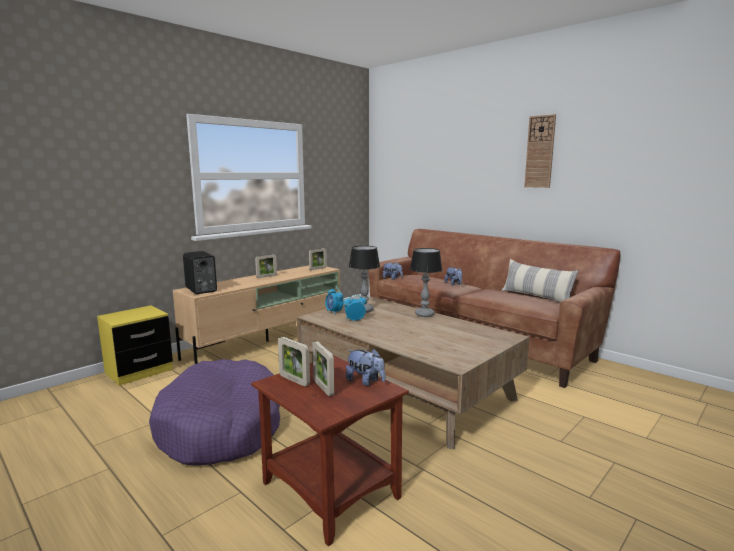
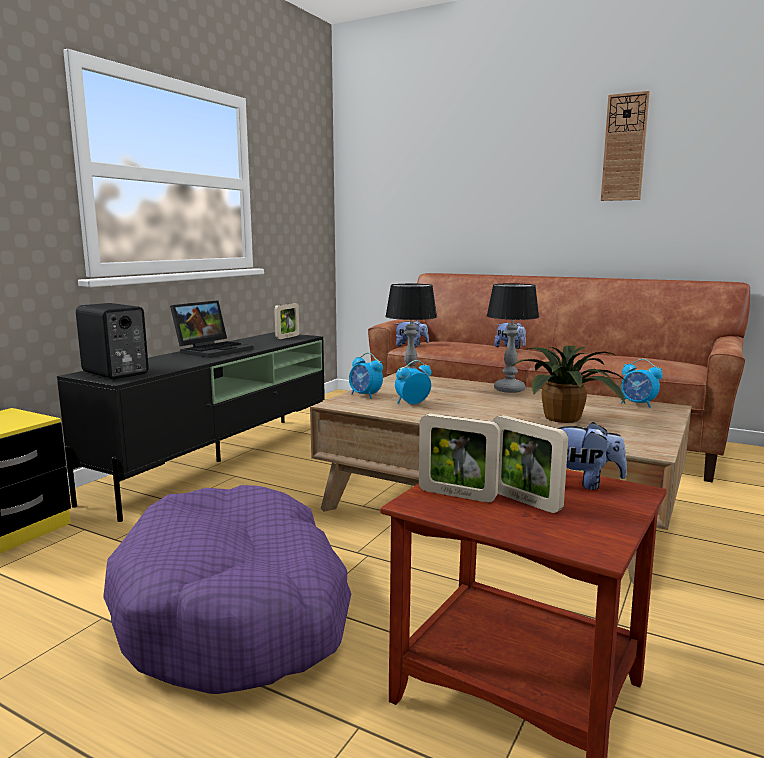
camera: 15 degrees left, 0 degrees up
beige tv stand [173,265,340,364] -> black tv stand [57,332,325,522]
picture frame [255,254,277,278] -> laptop [170,300,253,358]
pillow [502,259,578,302] -> none
none -> potted plant [513,346,628,423]
none -> alarm clock [621,359,663,408]

